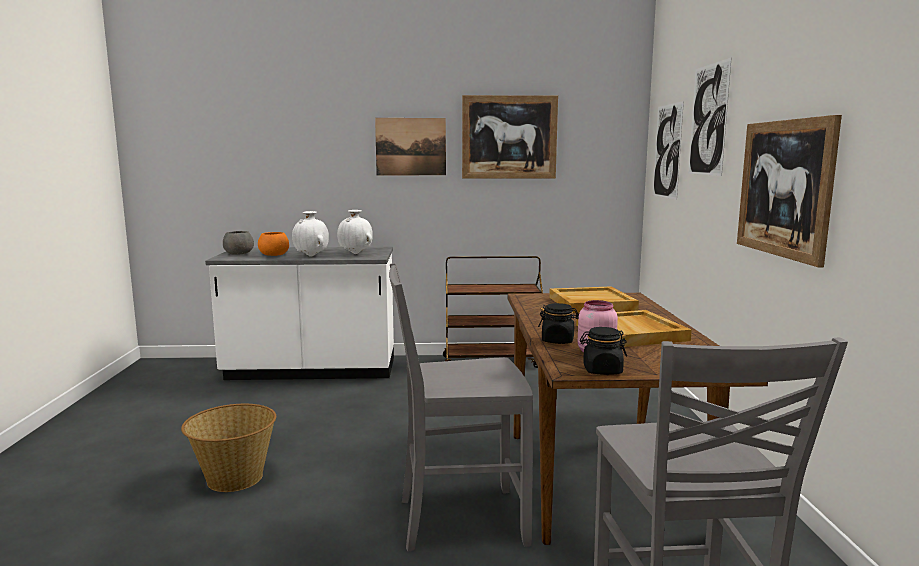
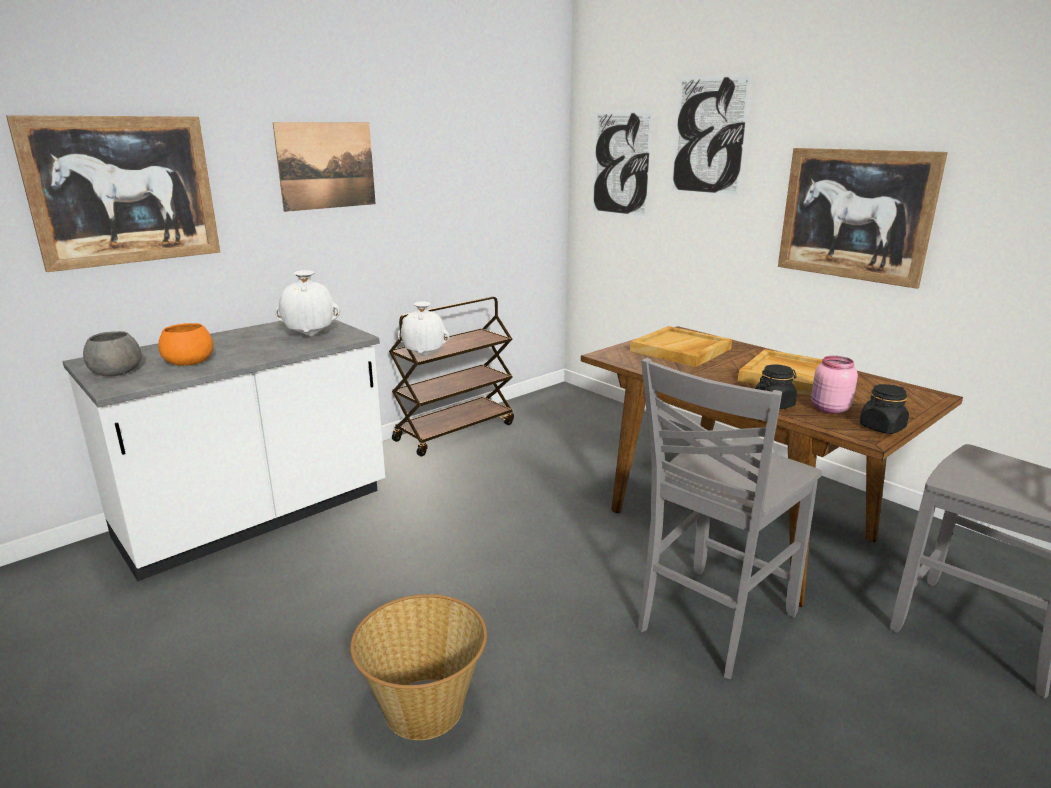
camera: 40 degrees left, 10 degrees up
white vase [292,211,329,257] -> white vase moved to [398,301,449,356]
picture [462,95,558,179] -> picture moved to [6,115,220,272]

